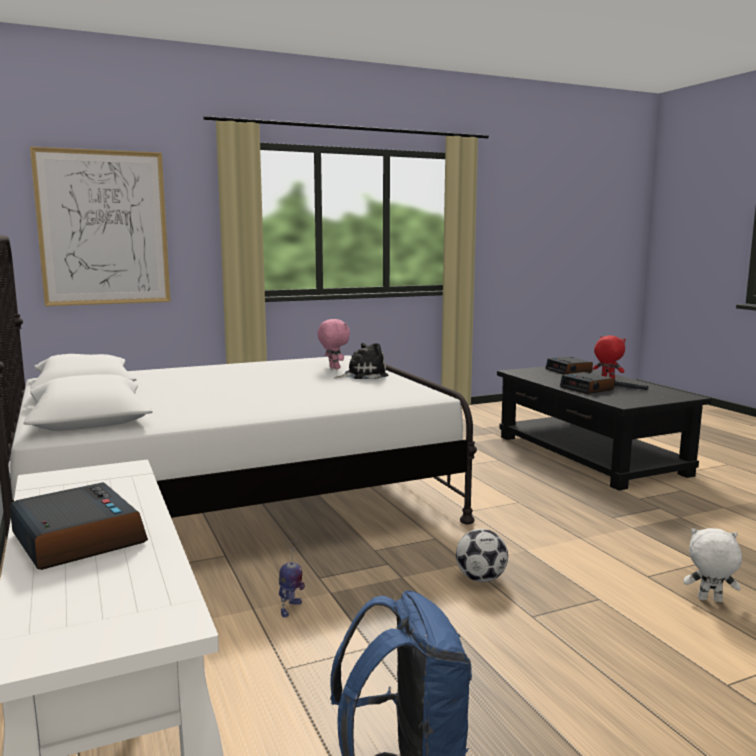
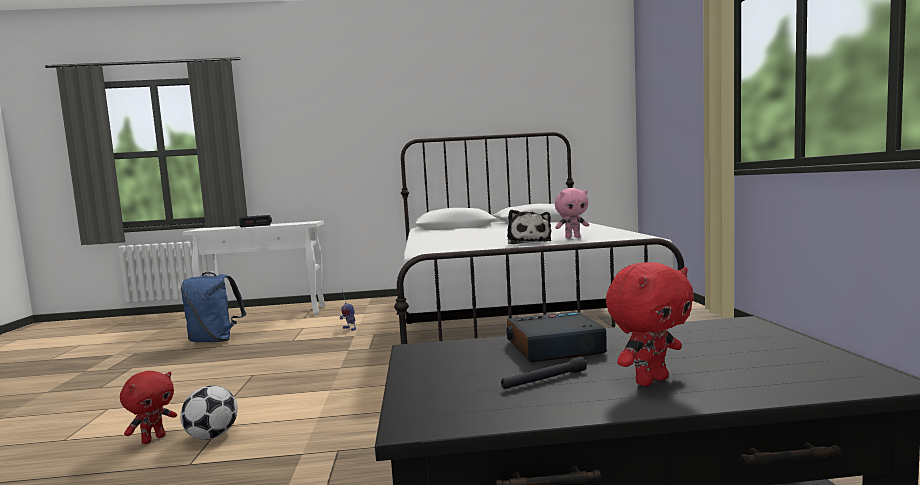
camera: 110 degrees right, 5 degrees down
picture [30,146,171,306] -> none
football [456,529,508,582] -> football moved to [180,385,238,440]
alarm clock [546,357,593,375] -> none
white plush toy [683,528,742,602] -> red plush toy [120,371,177,444]

